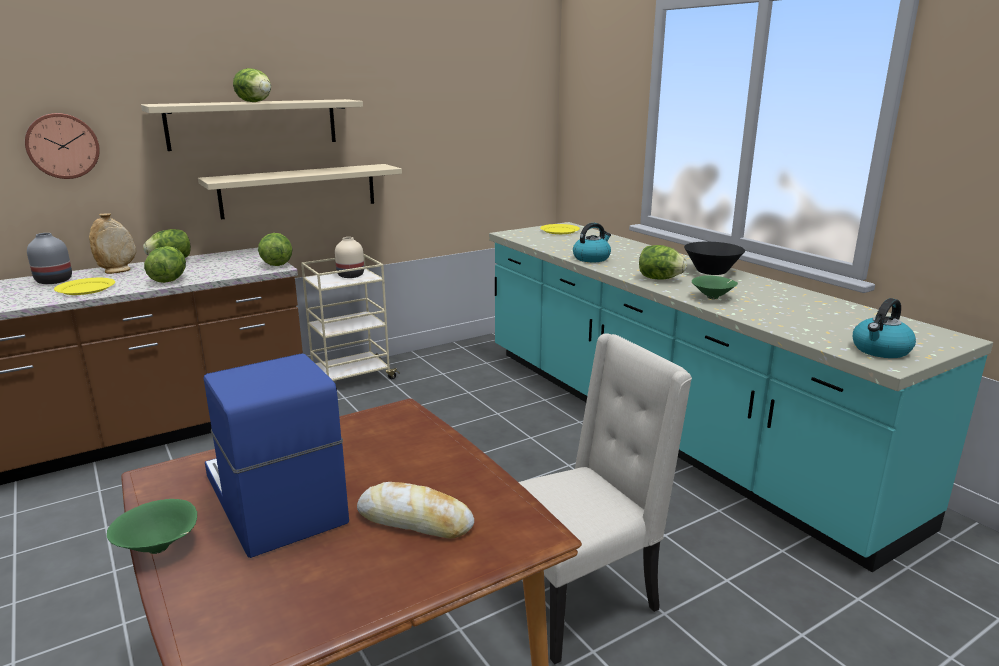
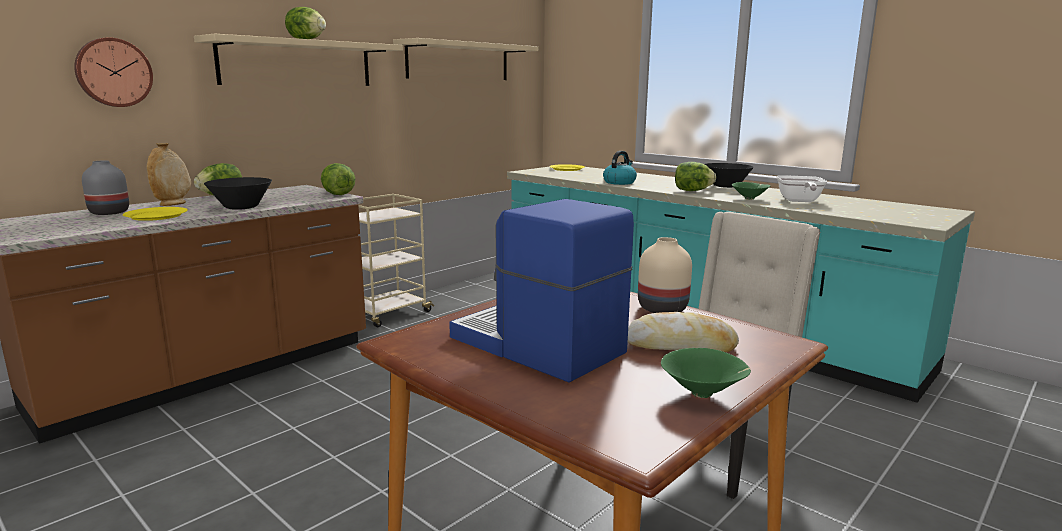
camera: 15 degrees left, 5 degrees down
green bowl [107,499,197,554] -> green bowl moved to [661,348,751,398]
lettuce [144,246,186,283] -> black bowl [204,177,272,210]
beige shelf [198,164,402,219] -> beige shelf moved to [393,38,539,80]
beige vase [335,237,364,278] -> beige vase moved to [638,237,692,313]
kettle [853,298,916,358] -> none
none -> frying pan [776,175,827,202]

